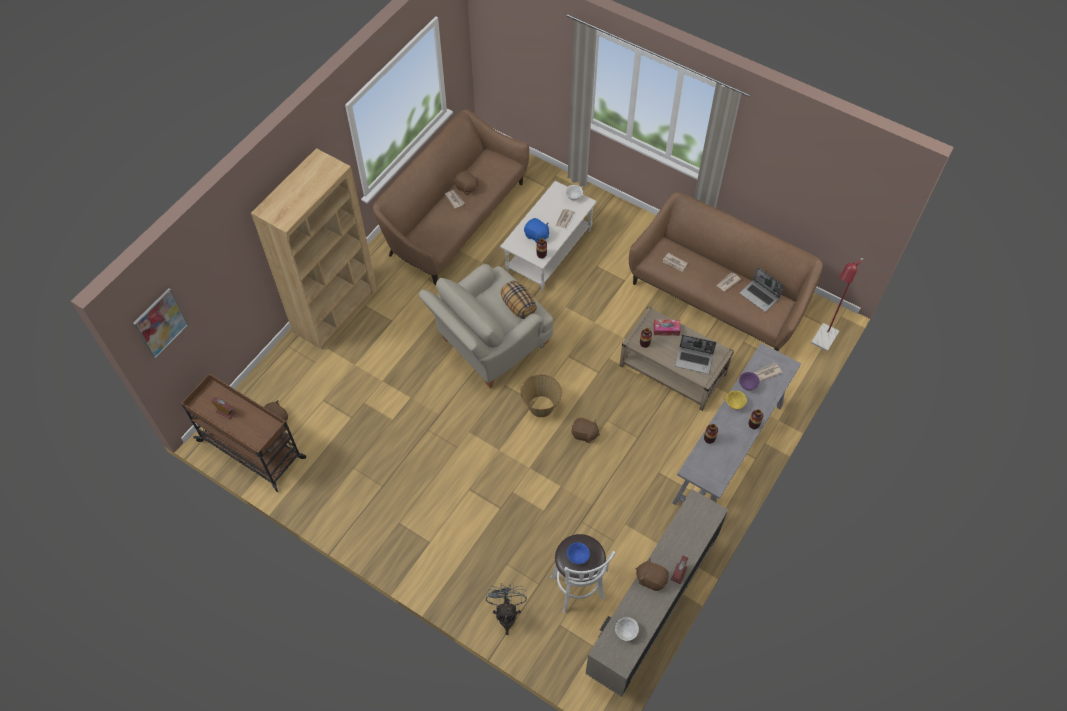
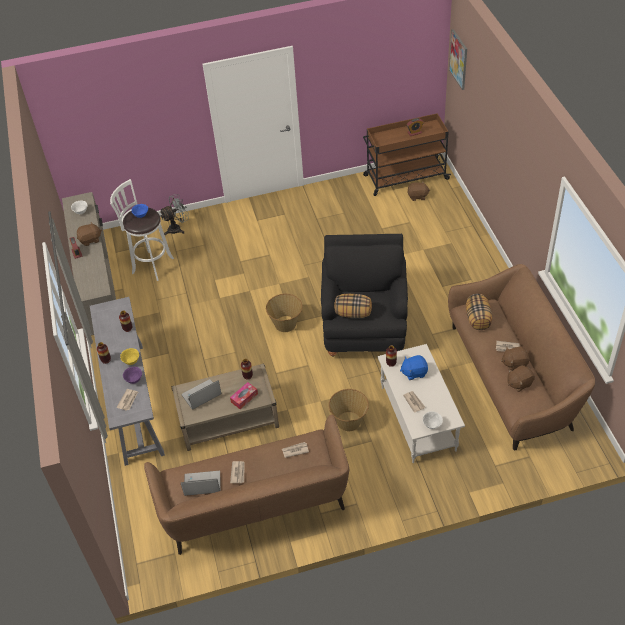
camera: 135 degrees right, 10 degrees down
brown bookcase [251,148,377,350] -> none
beige armchair [419,264,553,388] -> black armchair [321,234,408,357]
grey fan [486,583,527,635] -> grey fan turned 75 degrees counterclockwise [159,194,189,235]
brown plush toy [572,418,600,443] -> brown plush toy moved to [507,365,535,392]
red floor lamp [811,258,863,351] -> none
none -> basket [328,389,369,431]
none -> pillow [466,294,492,330]

